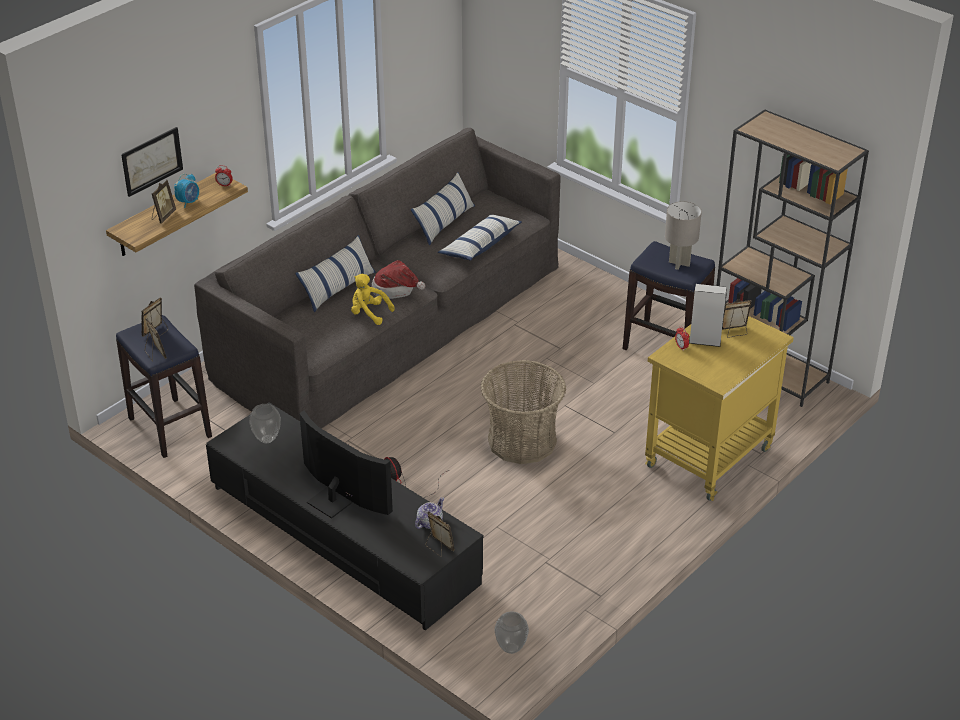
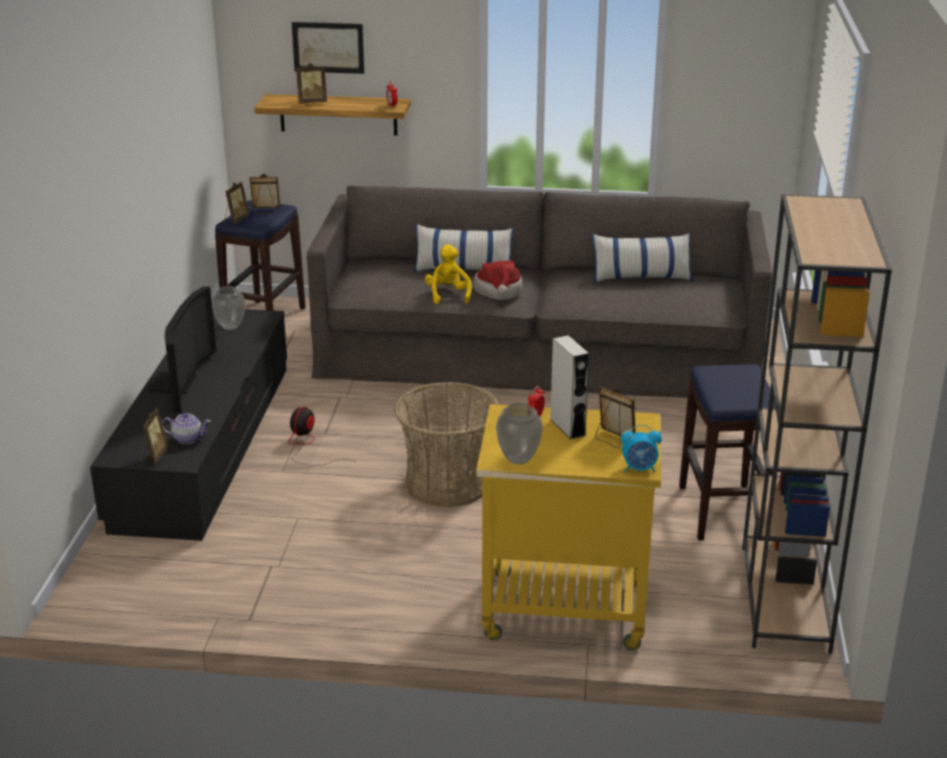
camera: 55 degrees right, 10 degrees down
alarm clock [174,174,199,208] -> alarm clock moved to [621,424,662,472]
pillow [438,215,522,261] -> none
vase [494,612,529,654] -> vase moved to [496,403,543,464]
grey table lamp [665,201,702,270] -> none

